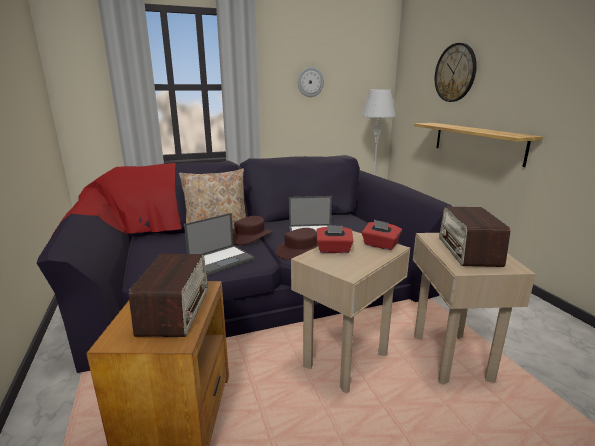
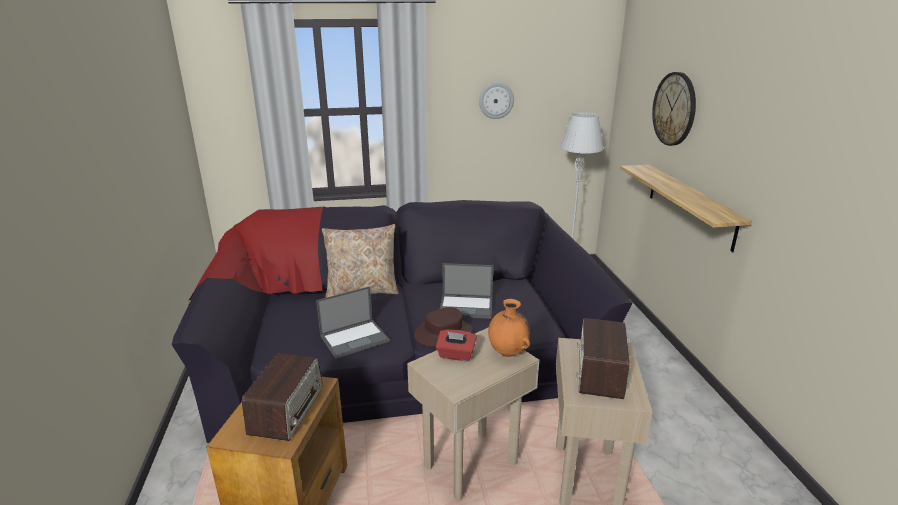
camera: 10 degrees right, 5 degrees up
brown hat [233,216,272,245] -> none
red tissue box [362,220,402,250] -> orange vase [488,299,530,357]

